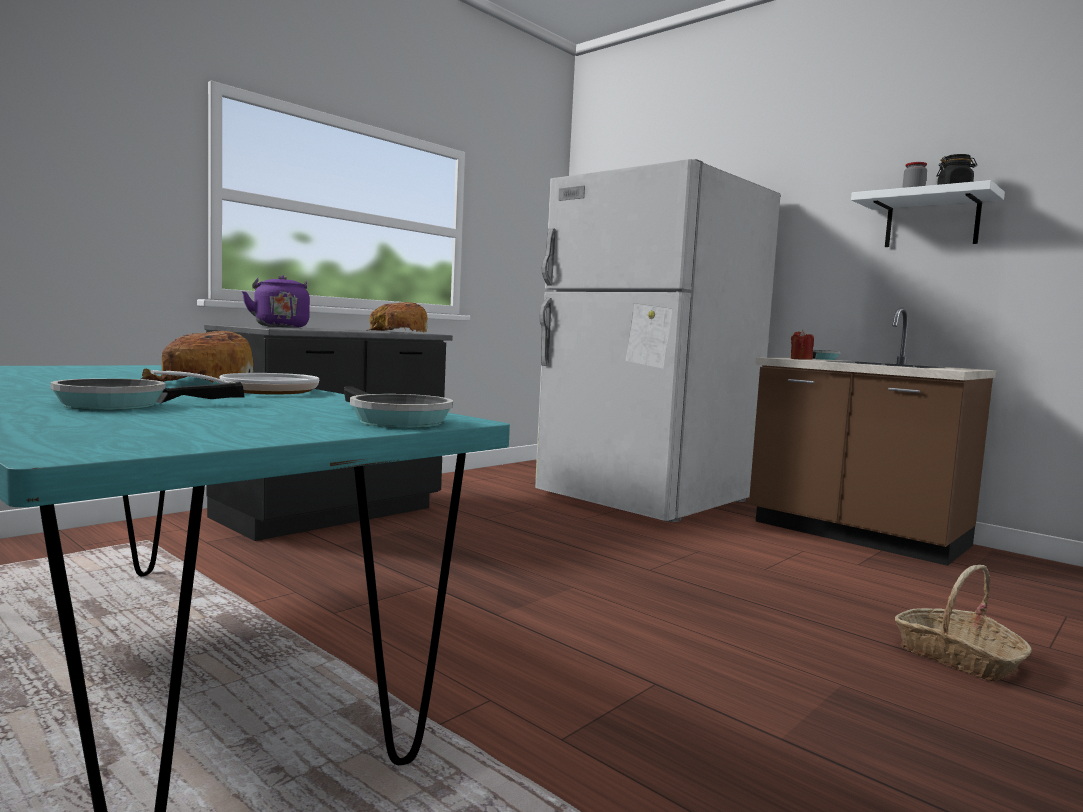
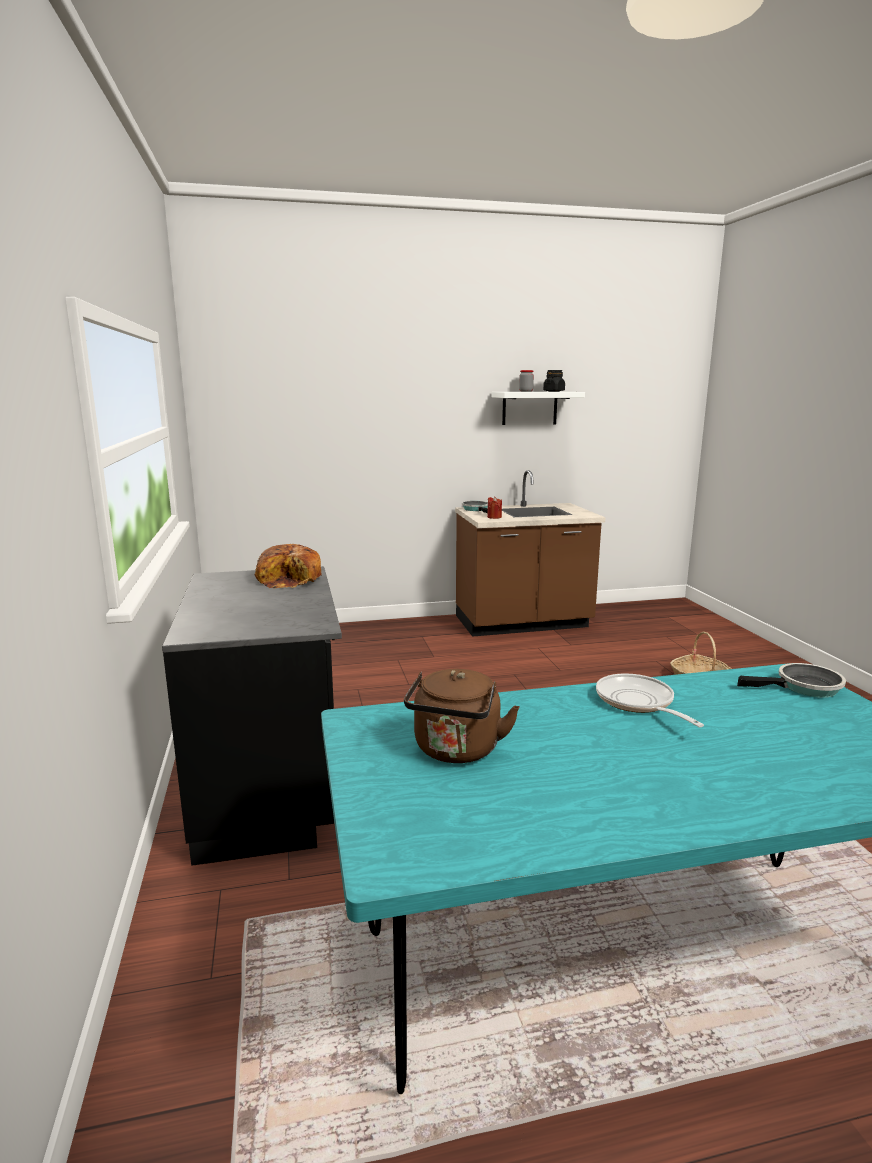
camera: 55 degrees left, 10 degrees up
frying pan [51,378,245,410] -> none
bread [141,331,253,383] -> none
purple kettle [242,275,310,328] -> none
white fridge [535,159,781,522] -> none
none -> brown kettle [404,669,520,763]

